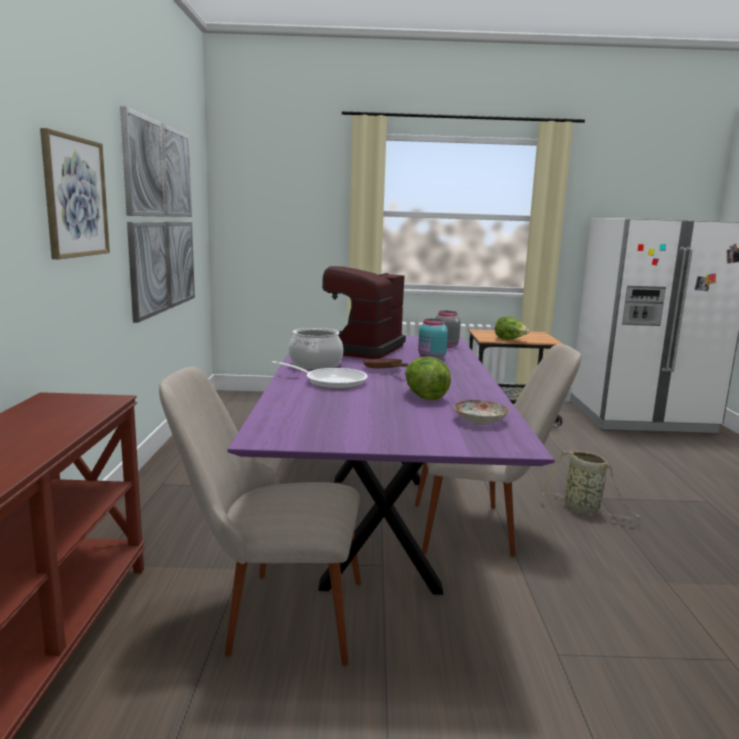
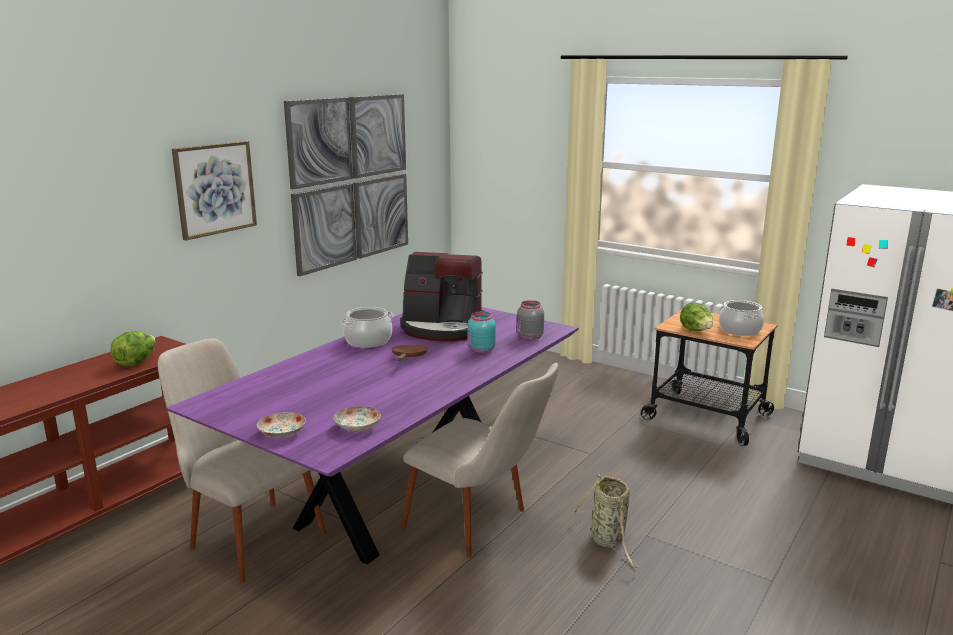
camera: 35 degrees right, 5 degrees up
frying pan [272,361,368,389] -> none
coffee machine [322,266,406,359] -> coffee machine turned 135 degrees counterclockwise [400,252,485,342]
lettuce [405,356,451,401] -> lettuce moved to [111,331,155,367]
none -> plate [257,412,306,438]
none -> cooking pot [719,300,764,336]

